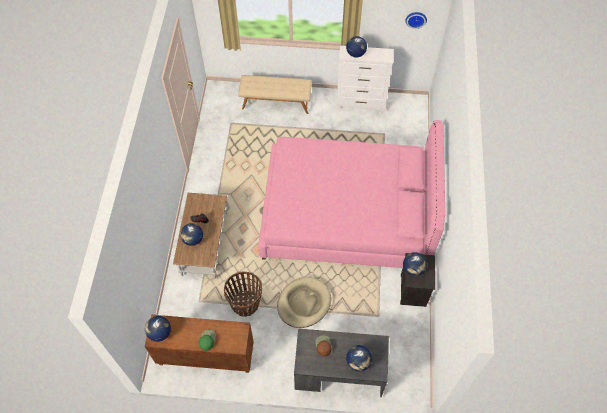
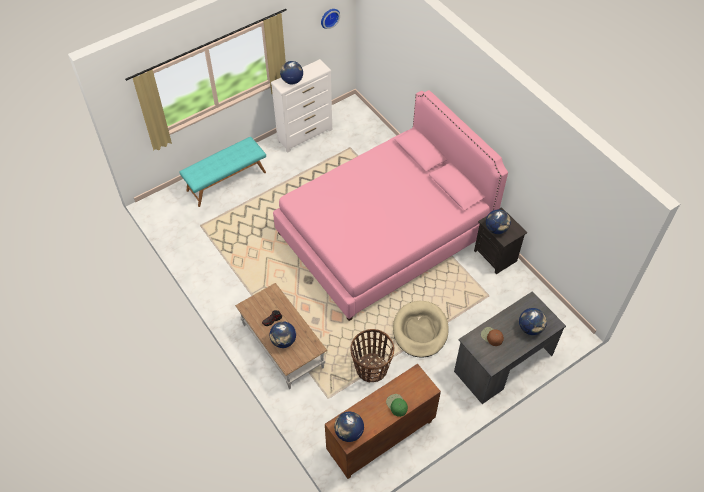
camera: 40 degrees left, 5 degrees down
beige bench [238,75,312,114] -> turquoise bench [179,137,266,207]

